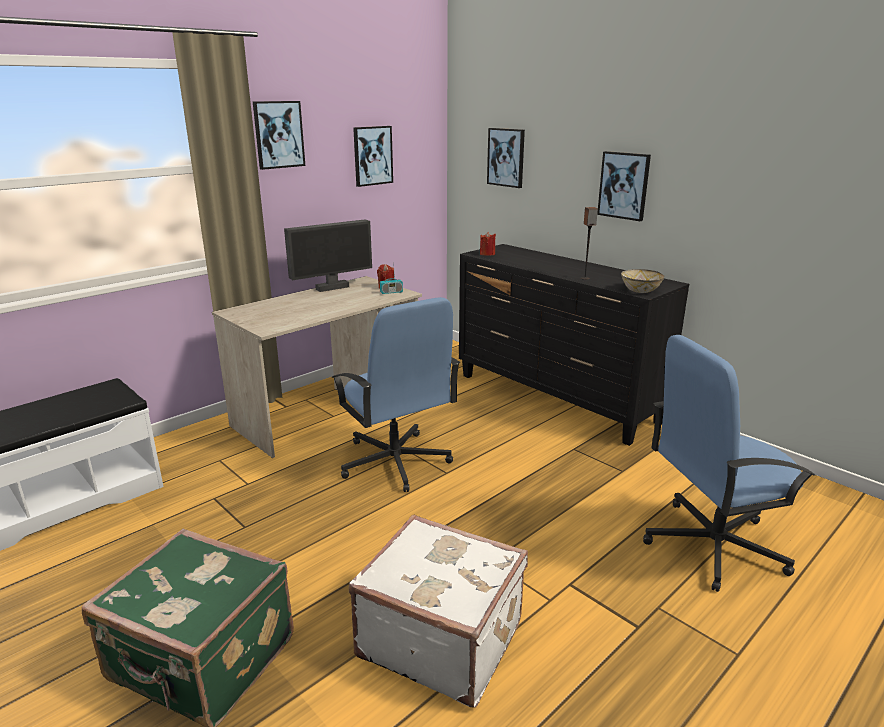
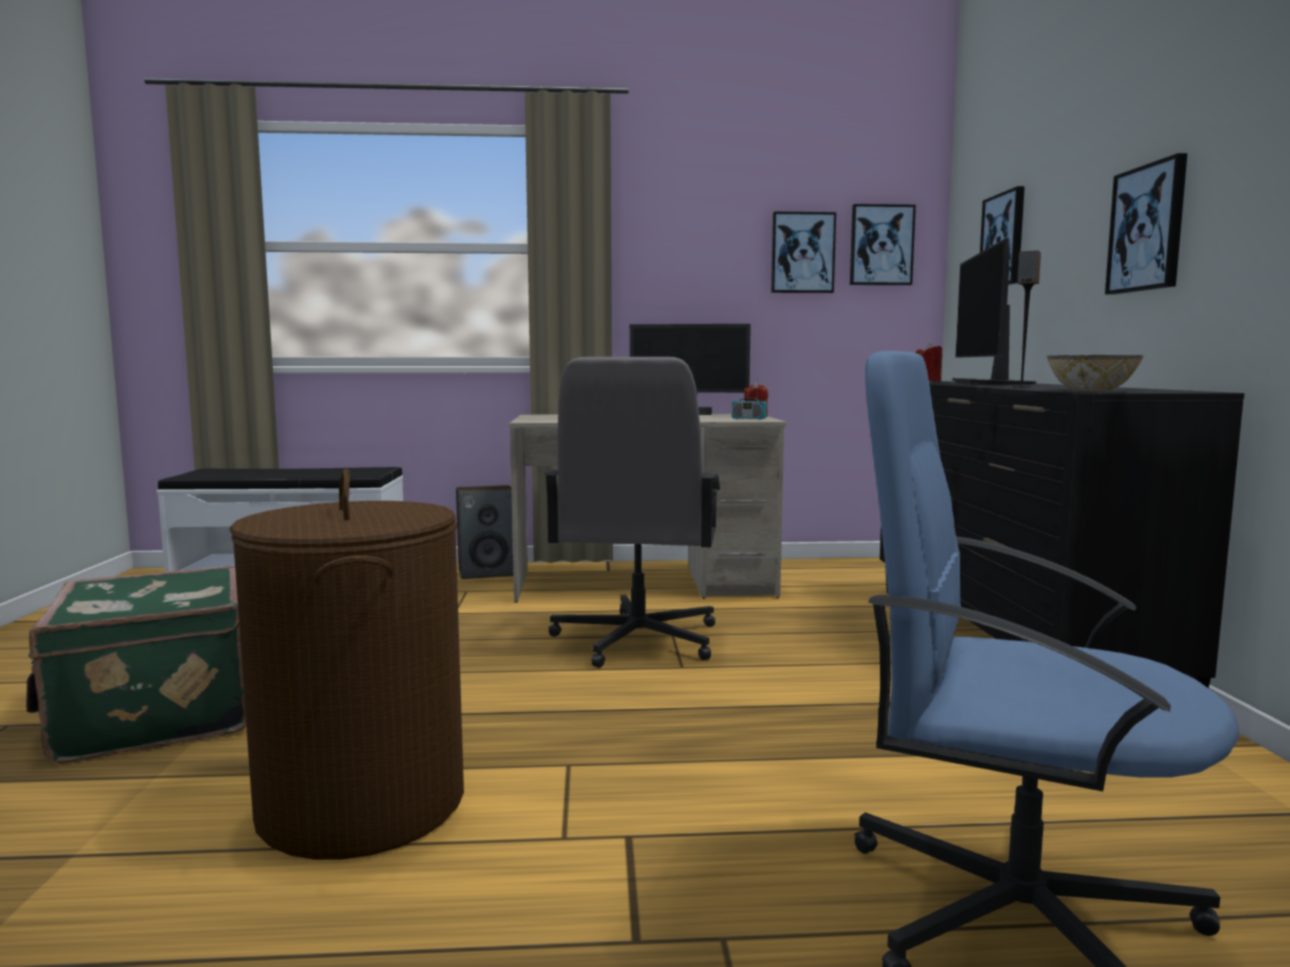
camera: 40 degrees right, 15 degrees down
picture [253,101,305,170] -> picture moved to [850,204,916,285]
blue office chair [332,297,460,492] -> grey office chair [543,357,720,668]
white suitcase [349,515,528,708] -> brown laundry basket [229,468,464,860]
none -> speaker [456,485,513,579]
none -> monitor [952,238,1036,385]

